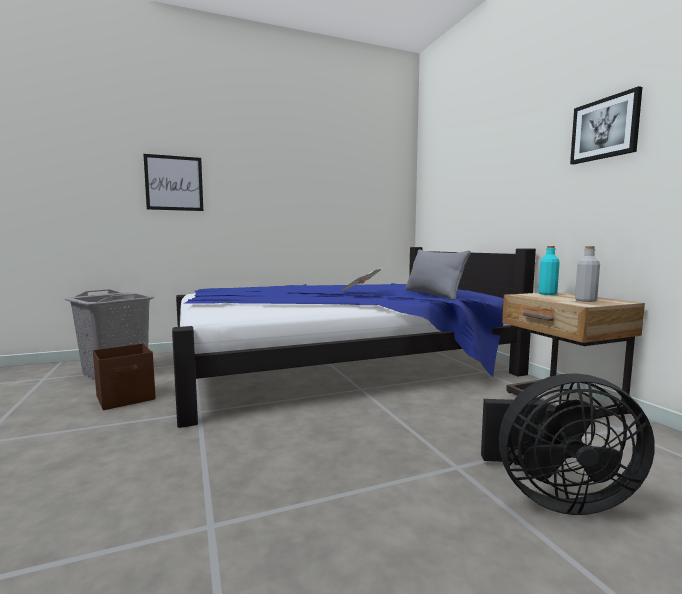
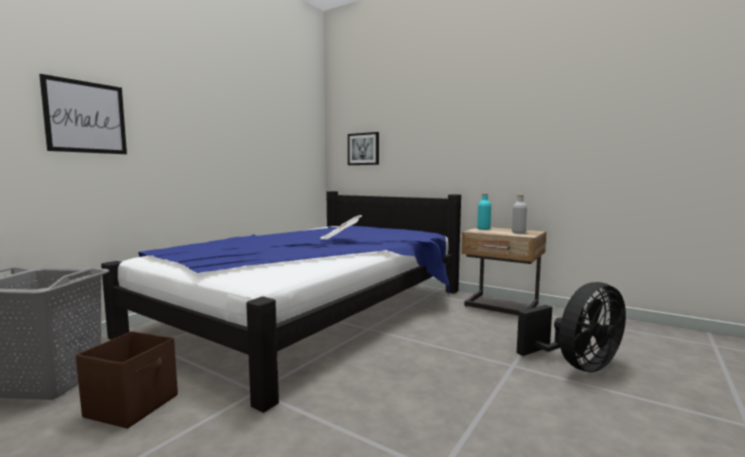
camera: 35 degrees left, 0 degrees up
grey pillow [405,249,471,300] -> none
picture [570,86,642,164] -> picture moved to [348,132,379,165]

